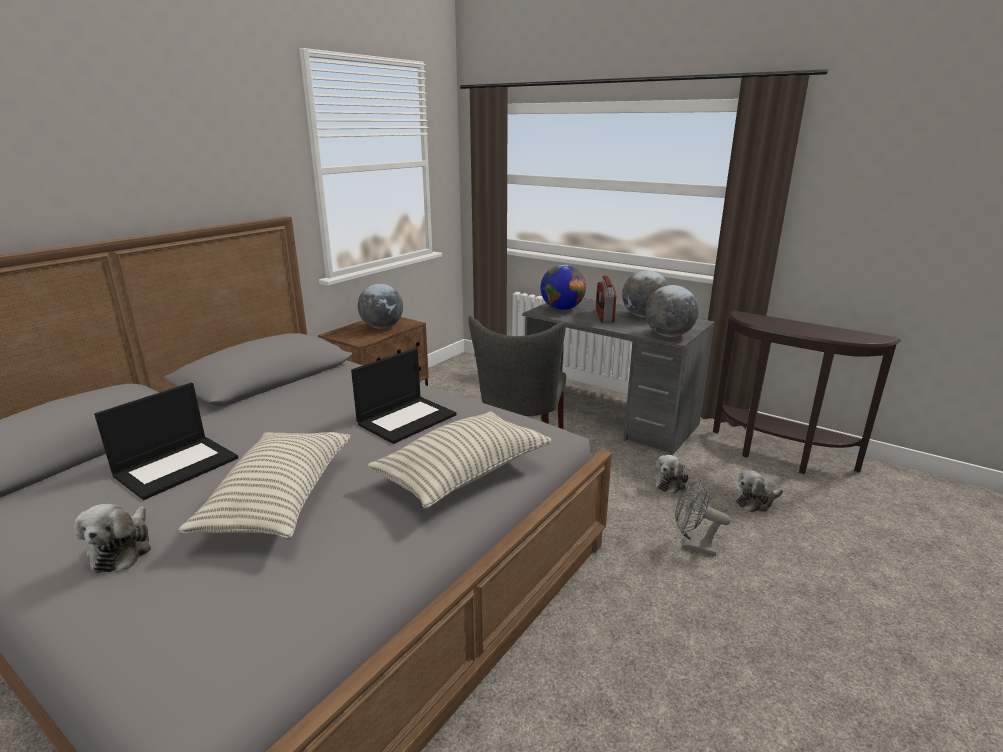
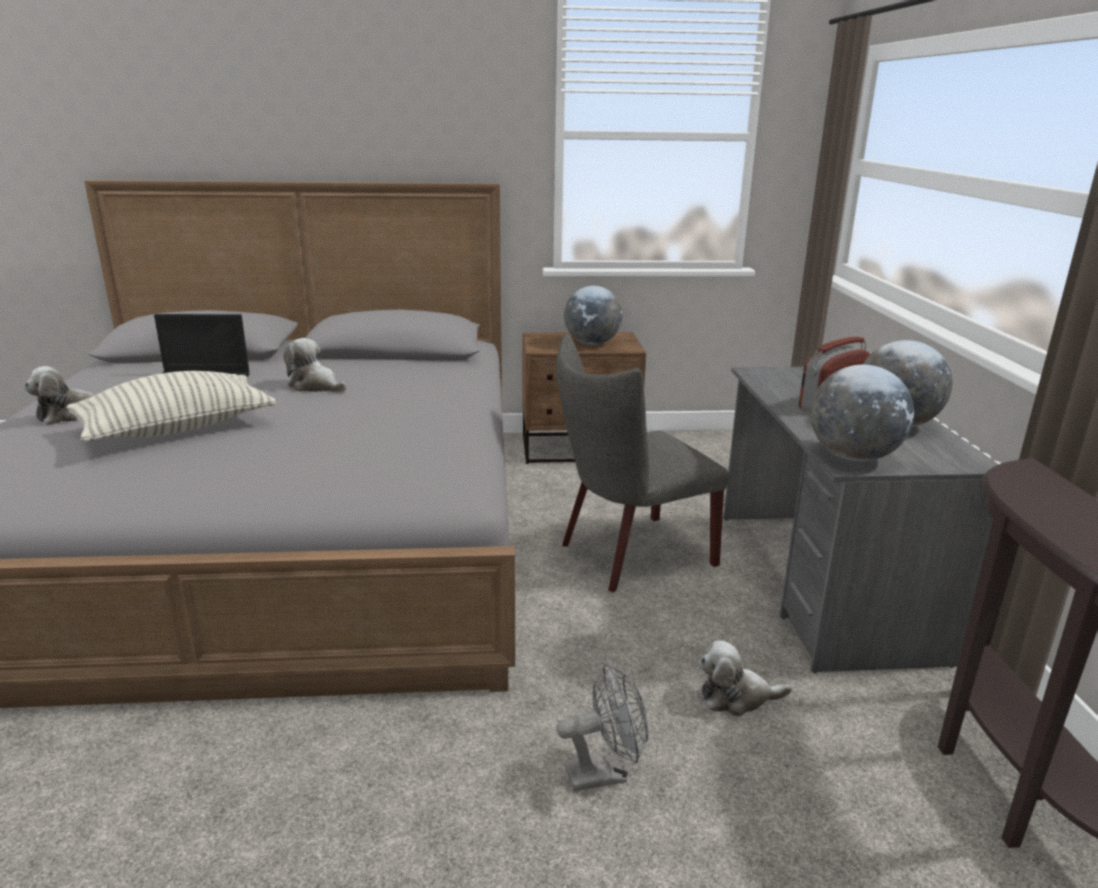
camera: 50 degrees right, 0 degrees up
laptop [351,348,457,444] -> none
pillow [368,411,551,509] -> none
globe [541,265,586,310] -> none
grey fan [675,480,731,556] -> grey fan turned 90 degrees clockwise [557,663,648,791]
plush toy [736,470,783,512] -> plush toy moved to [283,338,347,392]

